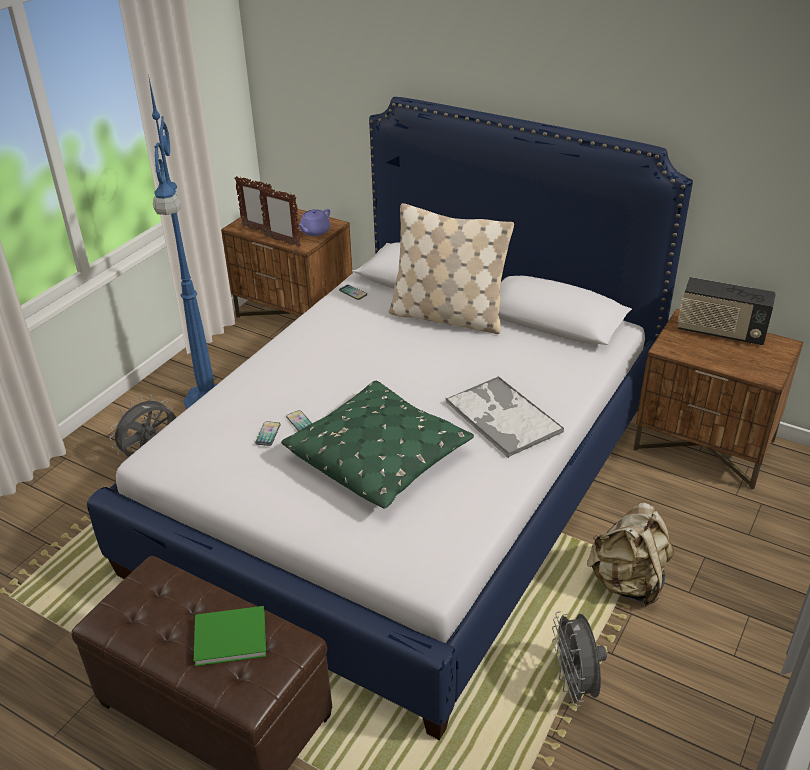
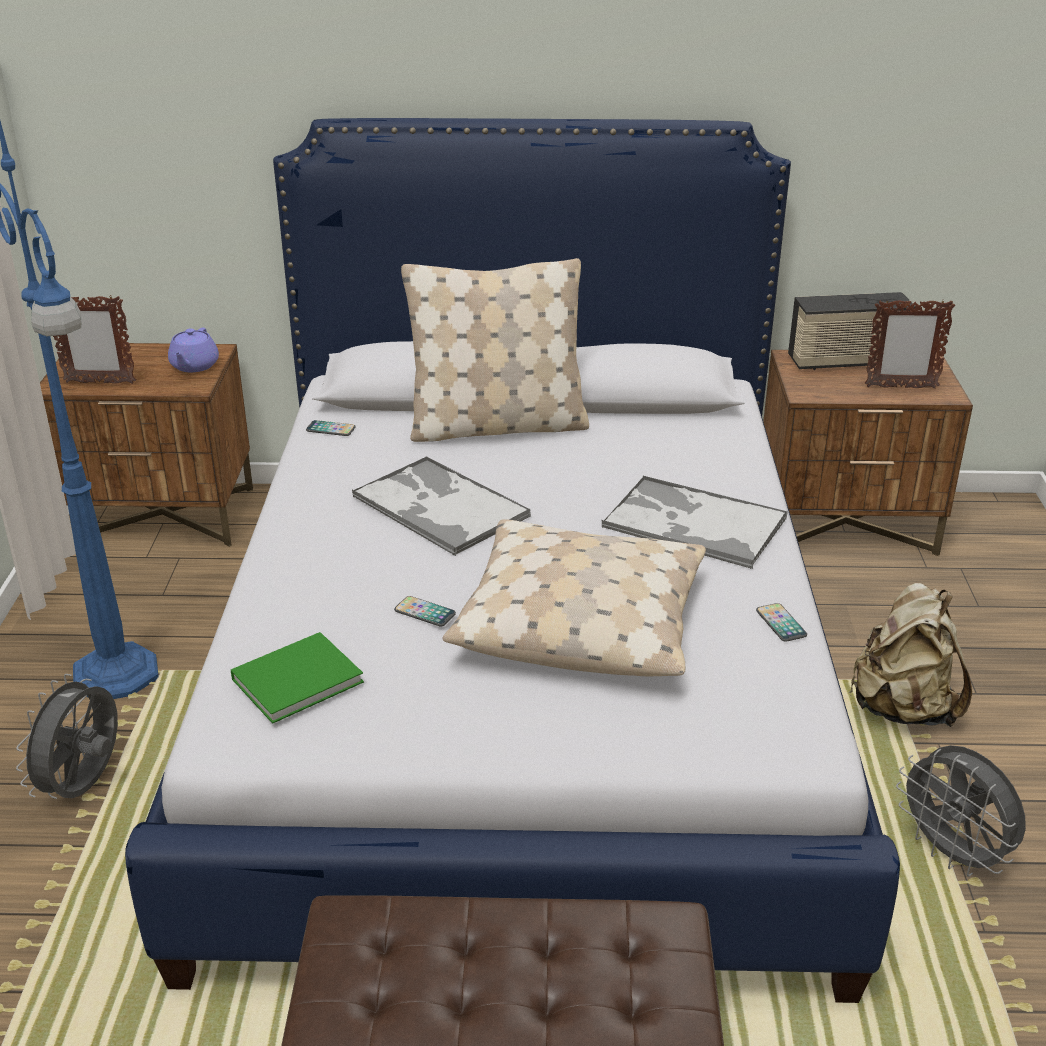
camera: 30 degrees left, 5 degrees down
green book [194,606,266,666] -> green book moved to [231,632,364,724]
phone [255,421,281,446] -> phone moved to [756,603,807,642]
picture frame [258,186,301,247] -> picture frame moved to [865,299,955,389]
green pillow [281,381,474,508] -> beige pillow [443,519,706,676]
none -> tray [352,457,531,556]

